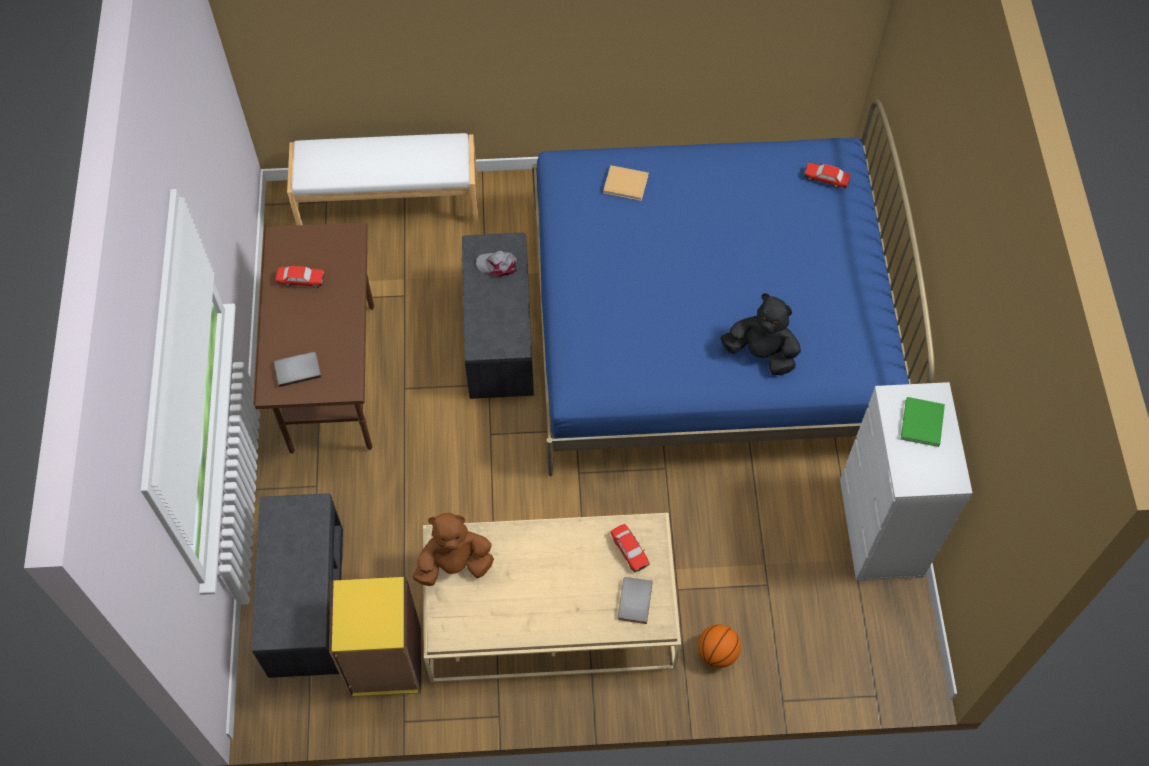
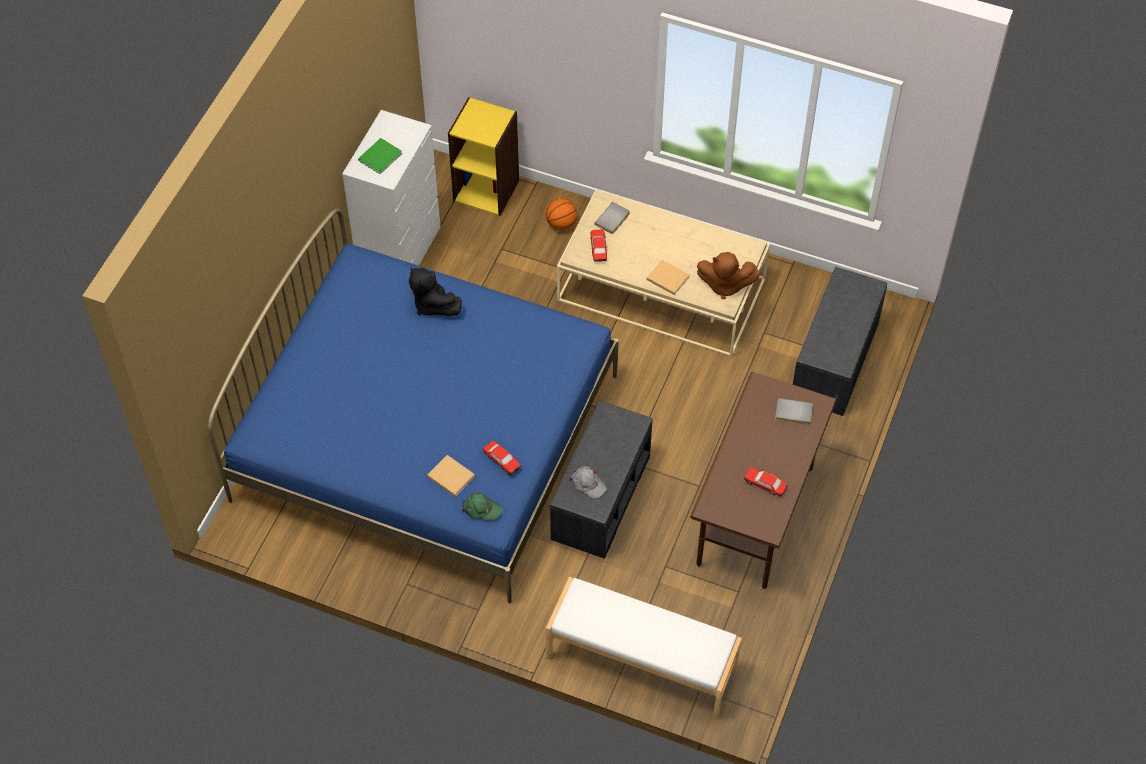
camera: 155 degrees left, 5 degrees down
yellow bookcase [329,577,421,697] -> yellow bookcase moved to [448,97,519,216]
toy car [804,163,851,188] -> toy car moved to [483,441,521,475]
none -> green cap [462,492,502,521]
none -> beige book [646,260,690,295]

